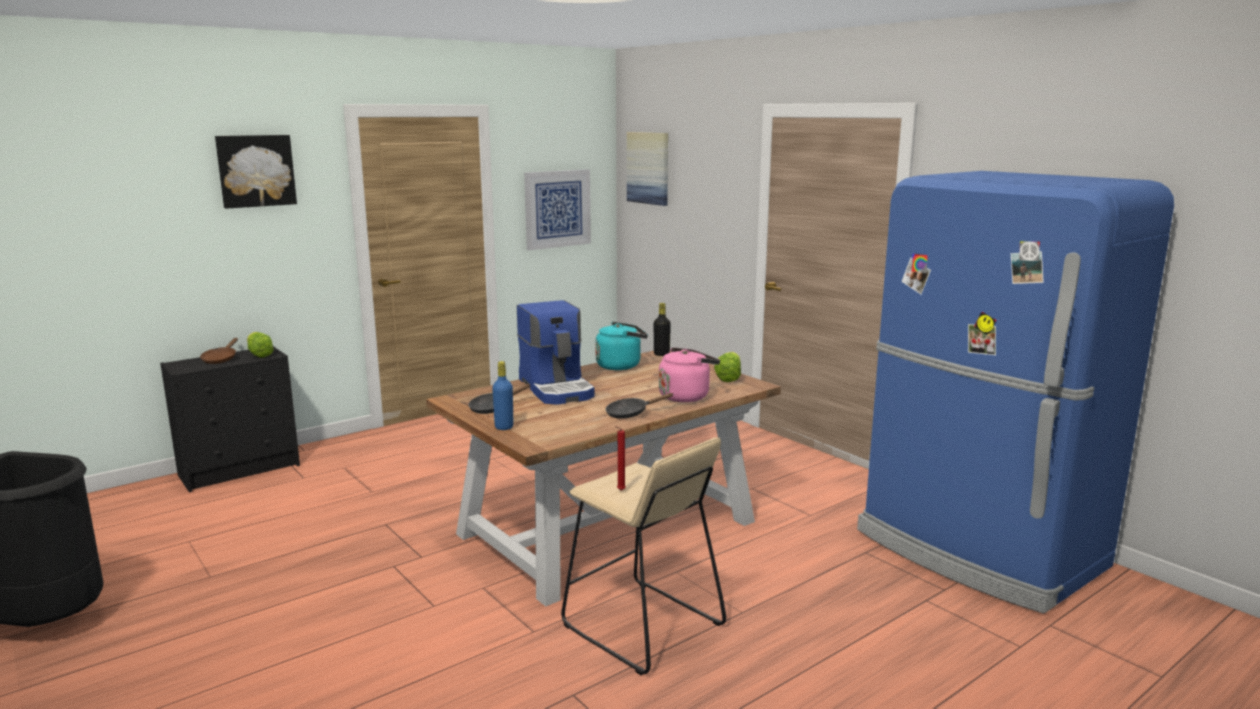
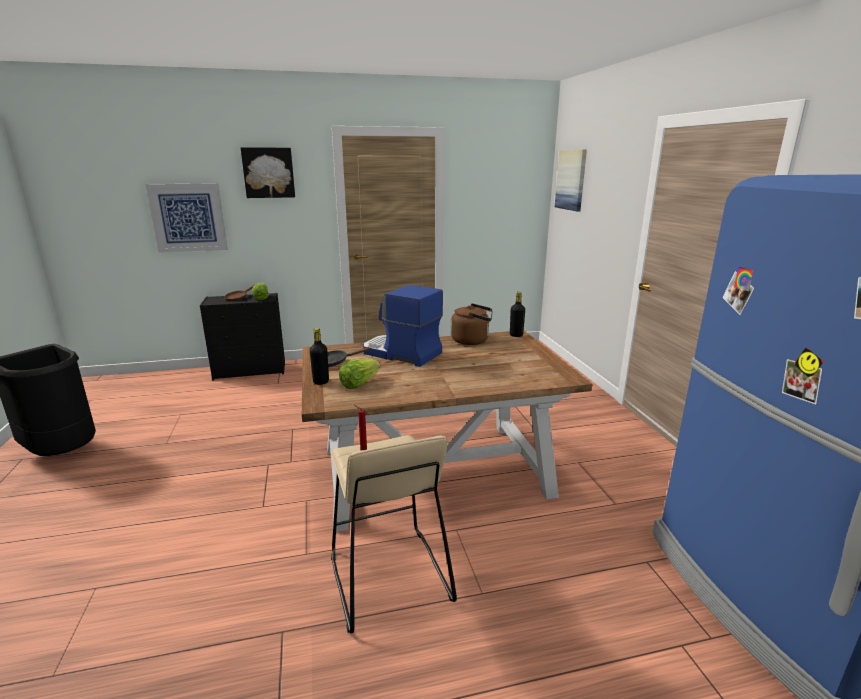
camera: 25 degrees right, 5 degrees up
blue bottle [492,361,514,430] -> black bottle [310,328,329,385]
coffee machine [517,300,594,405] -> coffee machine turned 120 degrees clockwise [363,285,443,367]
picture [524,169,591,250] -> picture moved to [145,183,227,252]
turquoise kettle [595,322,648,370] -> brown kettle [451,303,493,345]
black frying pan [606,393,673,419] -> none
pink kettle [659,348,720,402] -> none
lettuce [714,352,741,382] -> lettuce moved to [339,359,381,389]

